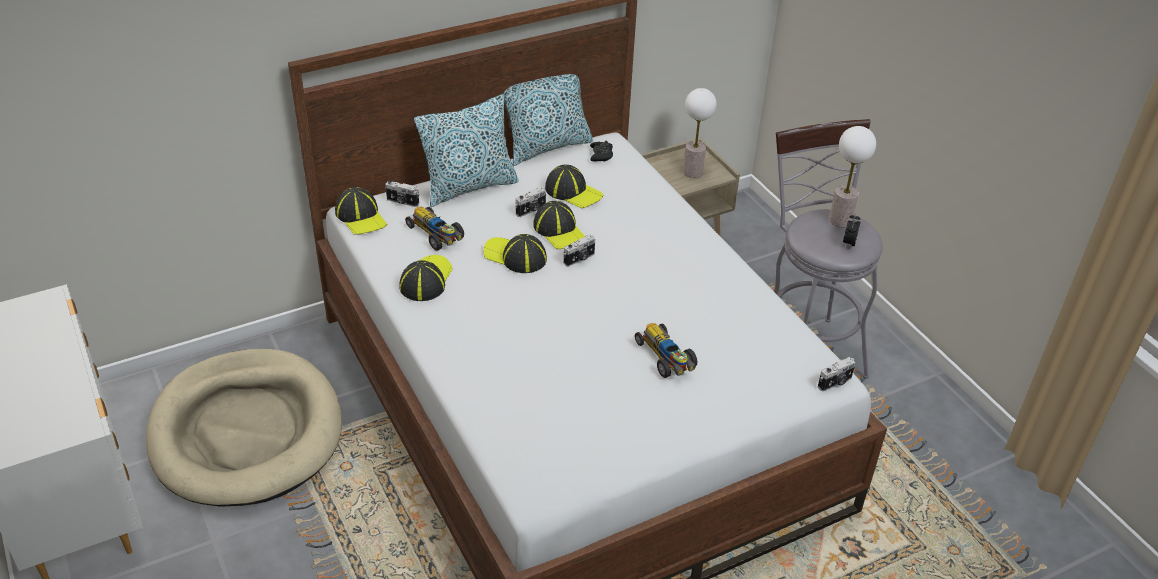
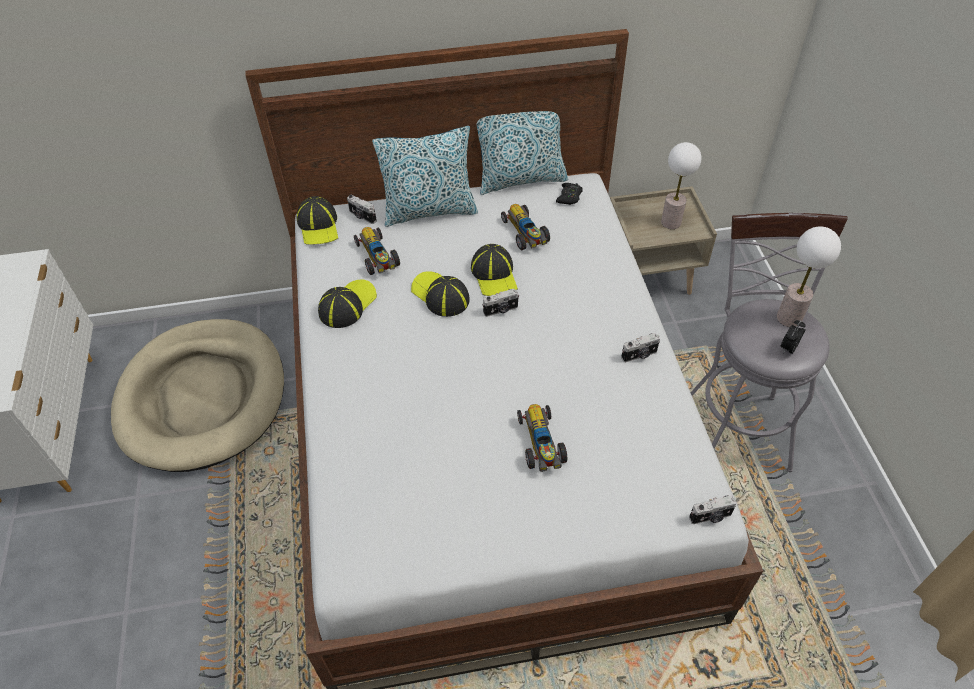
camera: 20 degrees right, 10 degrees up
camera [516,187,546,217] -> camera moved to [621,333,660,362]
cap [545,165,603,208] -> toy car [501,204,550,250]

